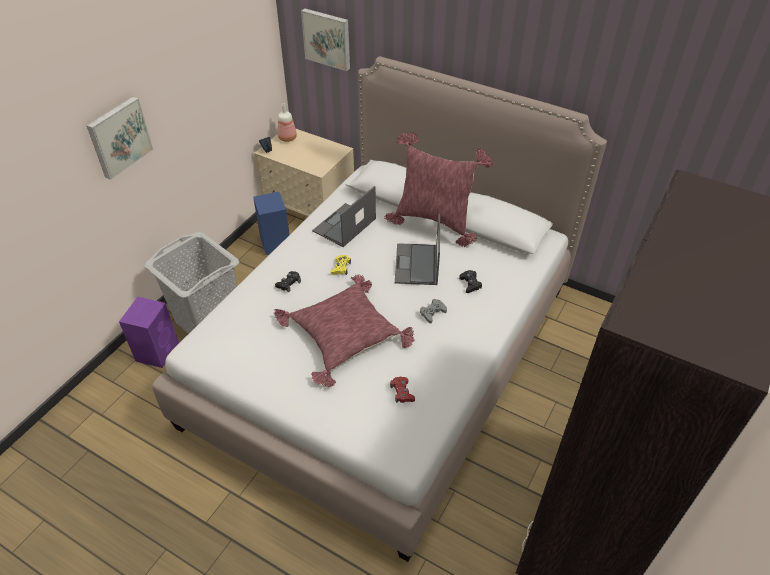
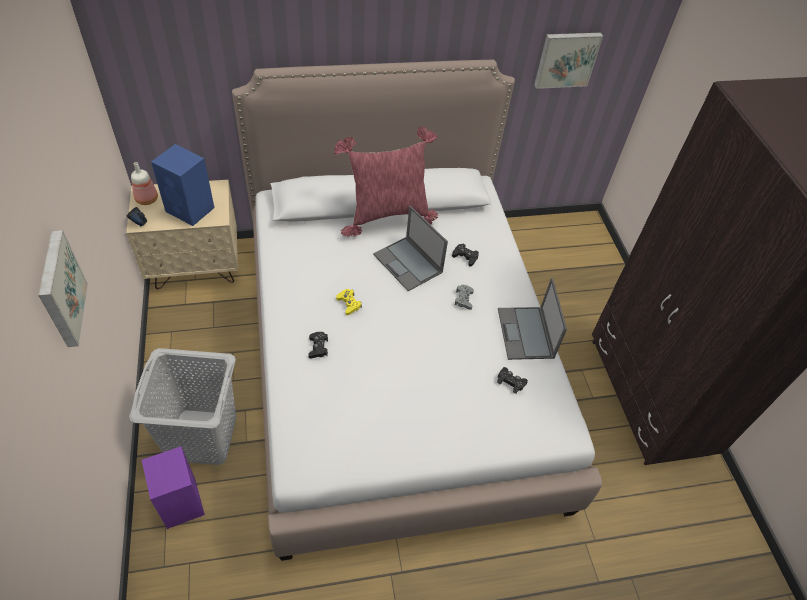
camera: 45 degrees left, 5 degrees up
blue speaker [253,191,289,255] -> blue speaker moved to [151,144,215,226]
red pillow [274,274,414,387] -> none
picture [301,8,350,71] -> picture moved to [534,33,603,89]
laptop [312,186,376,247] -> laptop moved to [498,278,567,360]
red game controller [390,377,415,403] -> black game controller [497,367,528,393]

